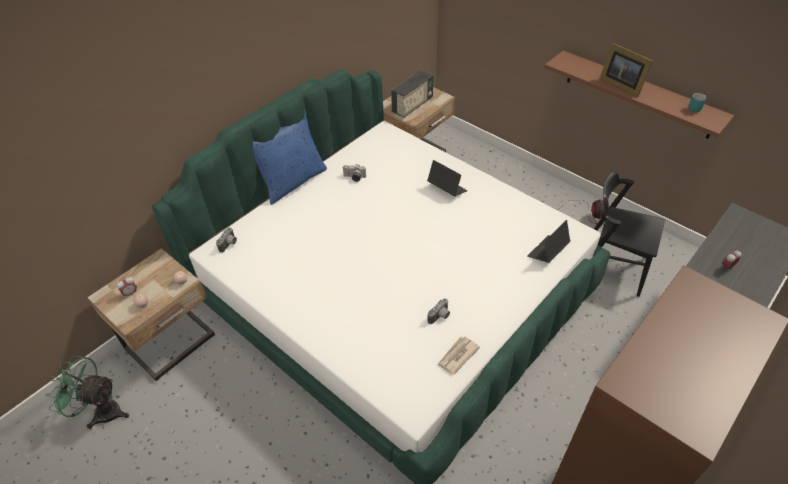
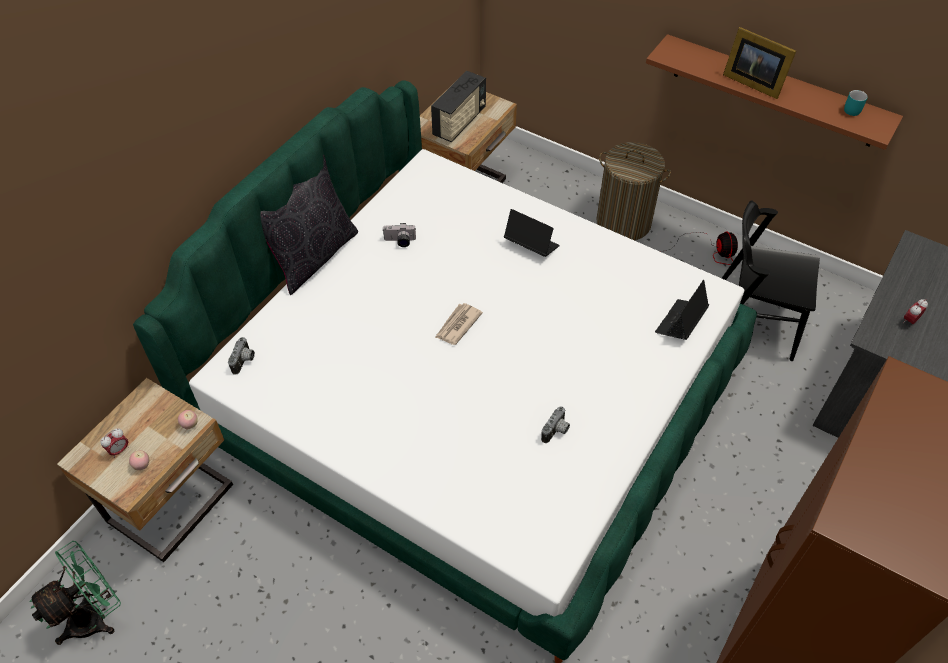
camera: 10 degrees left, 5 degrees up
green fan [45,356,129,429] -> green fan turned 135 degrees clockwise [30,541,121,645]
blue pillow [253,110,327,205] -> black pillow [260,154,358,295]
newspaper [437,336,480,374] -> newspaper moved to [435,303,483,345]
none -> laundry basket [597,142,671,241]

